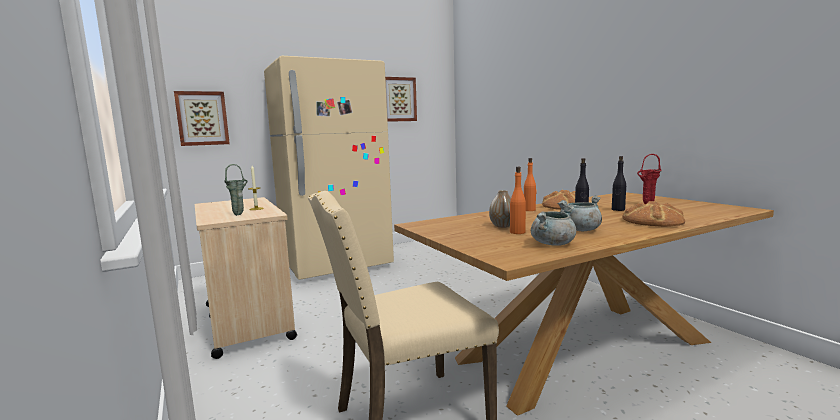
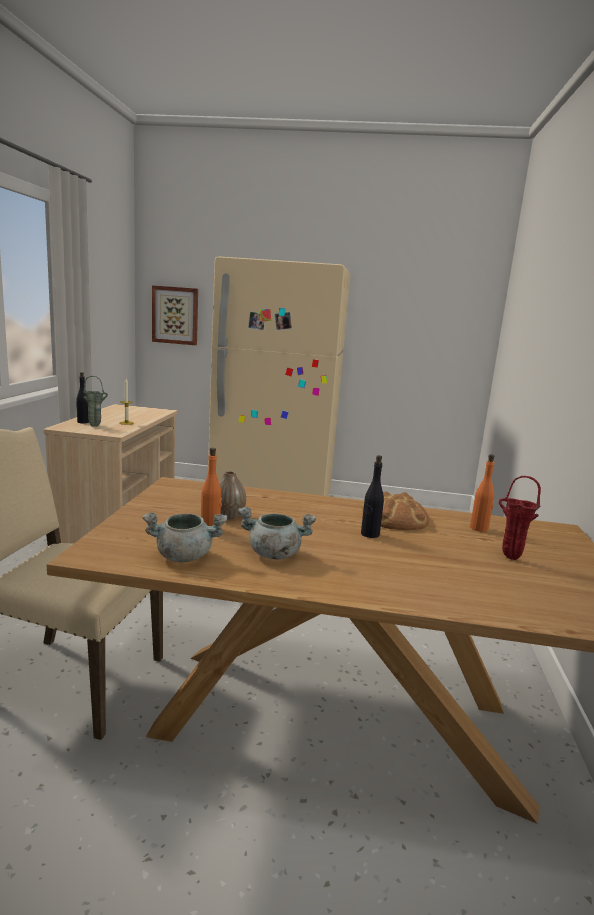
camera: 35 degrees right, 5 degrees up
picture [385,77,417,122] -> none
orange bottle [524,158,537,211] -> orange bottle moved to [470,454,494,532]
black bottle [612,156,626,211] -> black bottle moved to [76,372,89,423]
bread [622,201,685,227] -> none

